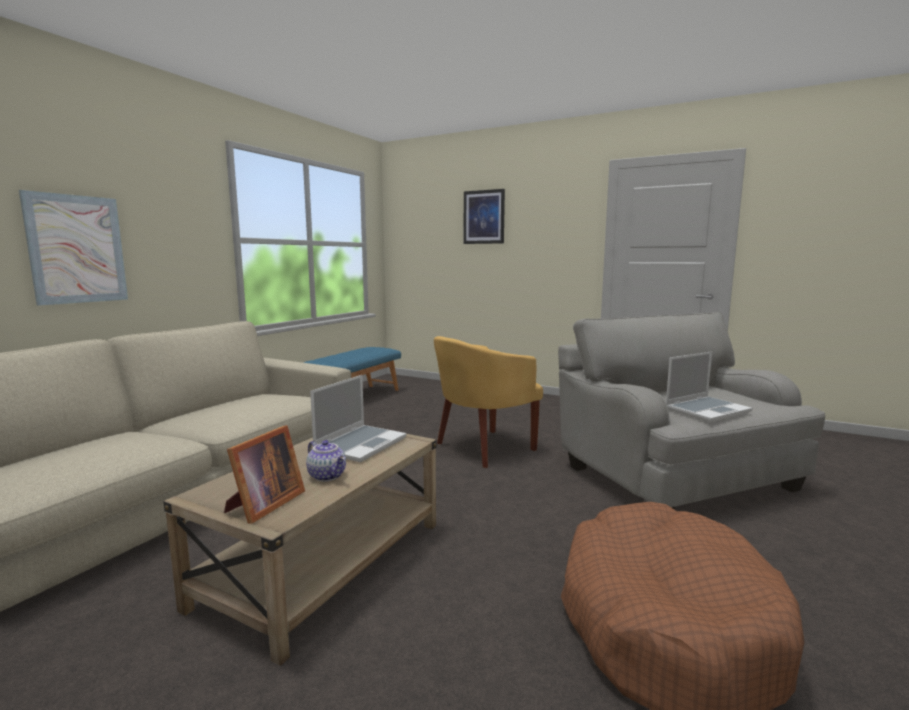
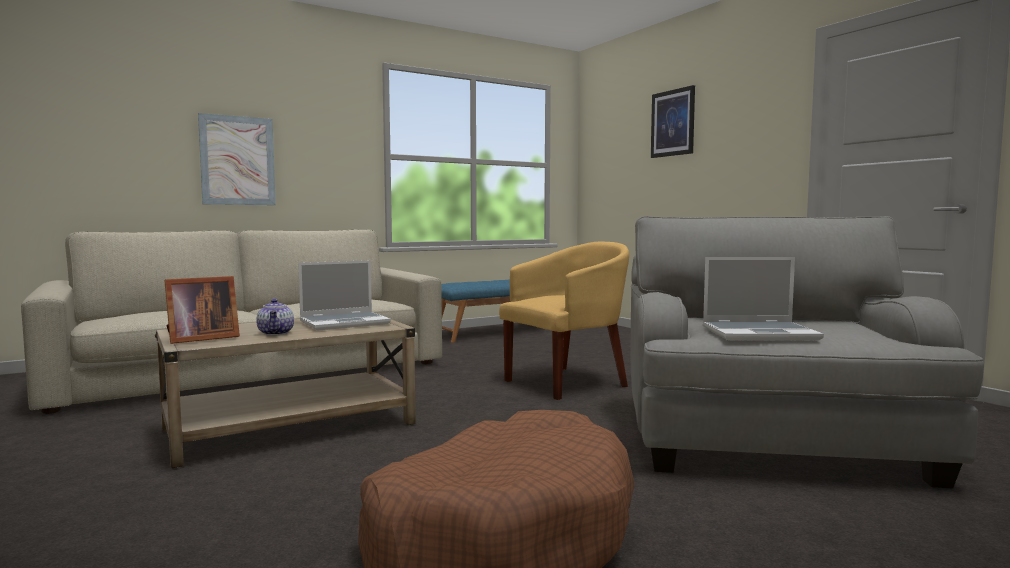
camera: 30 degrees right, 5 degrees down
yellow armchair [434,336,543,468] -> yellow armchair turned 150 degrees clockwise [499,242,629,400]

